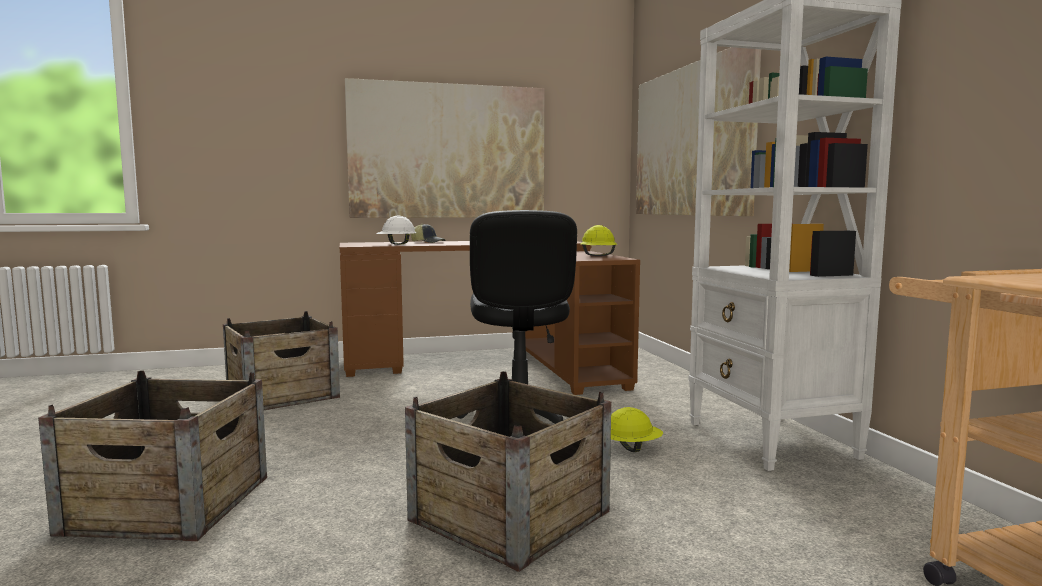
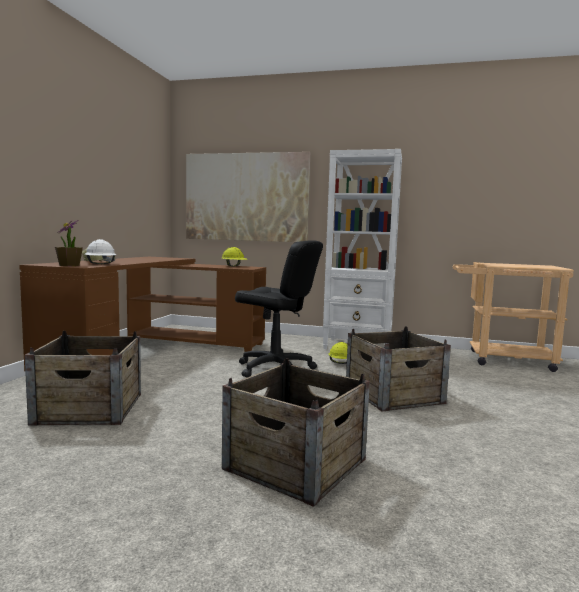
camera: 60 degrees left, 0 degrees up
picture [345,78,544,218] -> none
none -> potted plant [55,220,83,266]

